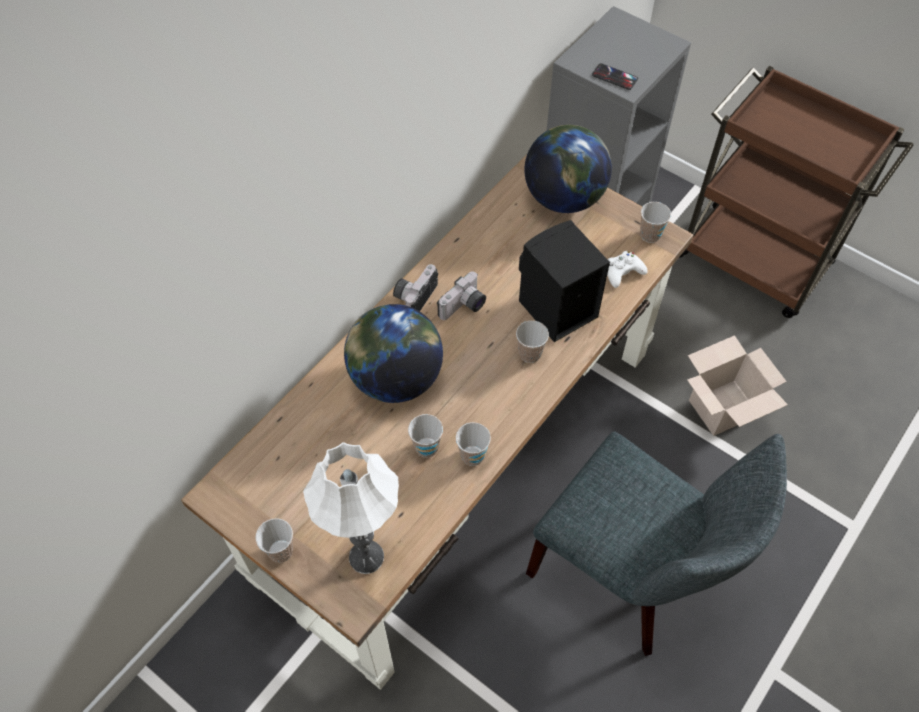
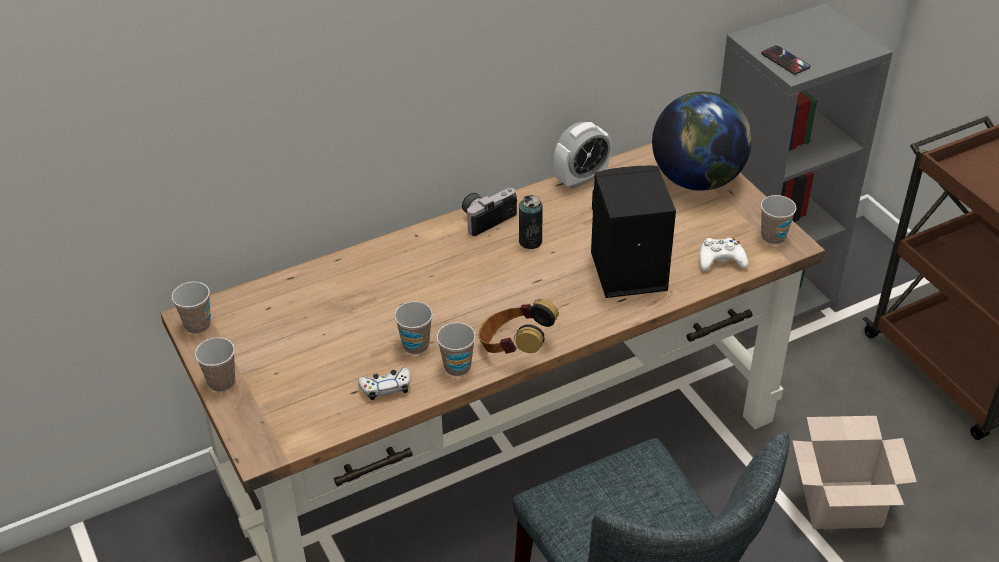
camera: 25 degrees right, 15 degrees down
white table lamp [303,442,399,574] -> none
globe [344,304,443,403] -> none
camera [437,271,486,320] -> can [519,195,543,249]
cup [516,320,549,363] -> cup moved to [172,281,211,334]
none -> white game controller [358,368,411,400]
none -> headphones [478,299,559,354]
none -> alarm clock [554,122,611,189]

